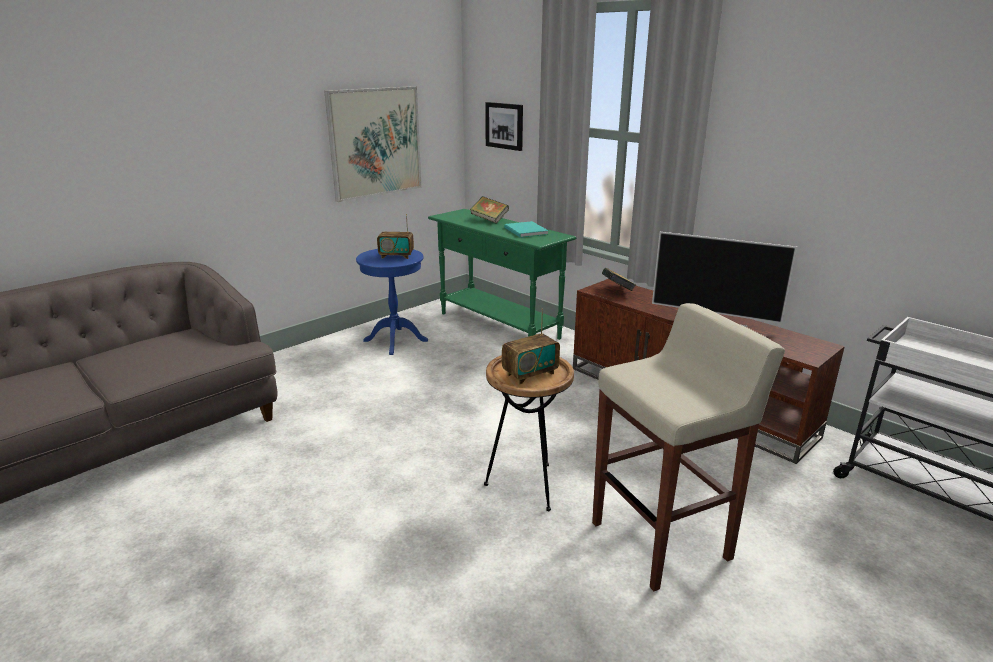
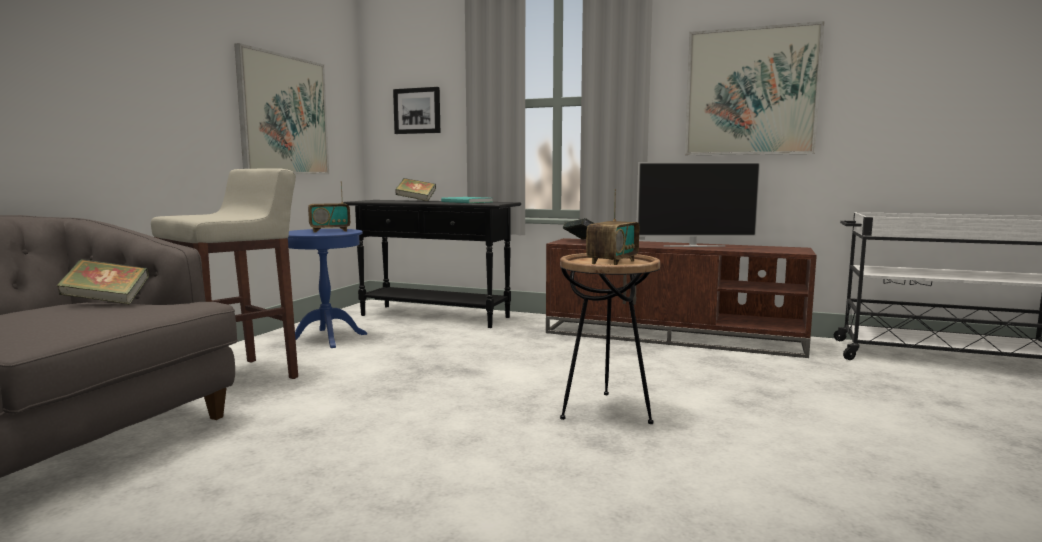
camera: 25 degrees left, 15 degrees down
green console table [428,209,576,340] -> black console table [343,200,521,328]
beige stool [592,303,785,591] -> beige stool moved to [151,168,298,379]
none -> book [57,259,149,304]
none -> picture [685,21,825,155]

